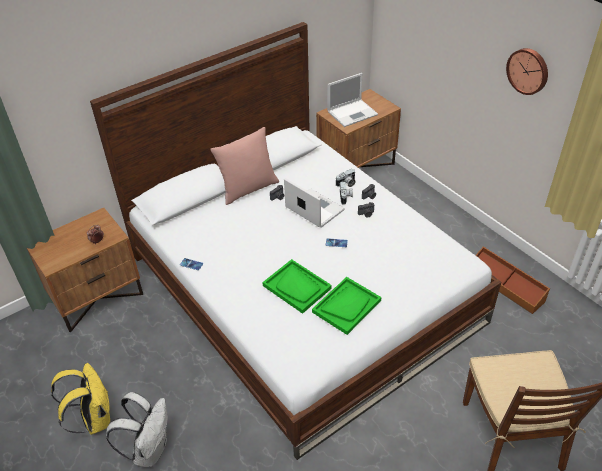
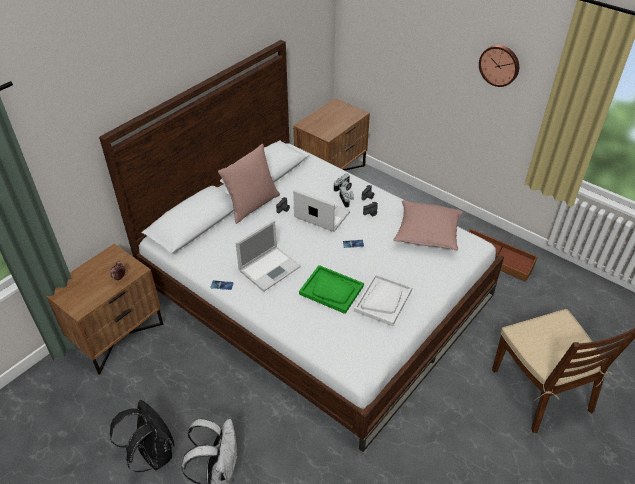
camera: 15 degrees left, 0 degrees up
yellow backpack [51,363,110,435] -> black backpack [110,400,174,472]
green tray [312,277,381,335] -> white tray [354,273,413,326]
laptop [327,73,378,127] -> laptop moved to [236,220,301,292]
none -> pink pillow [393,200,463,251]

